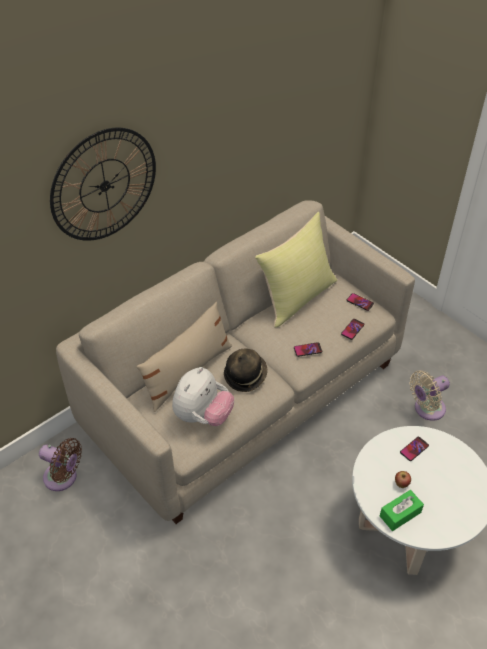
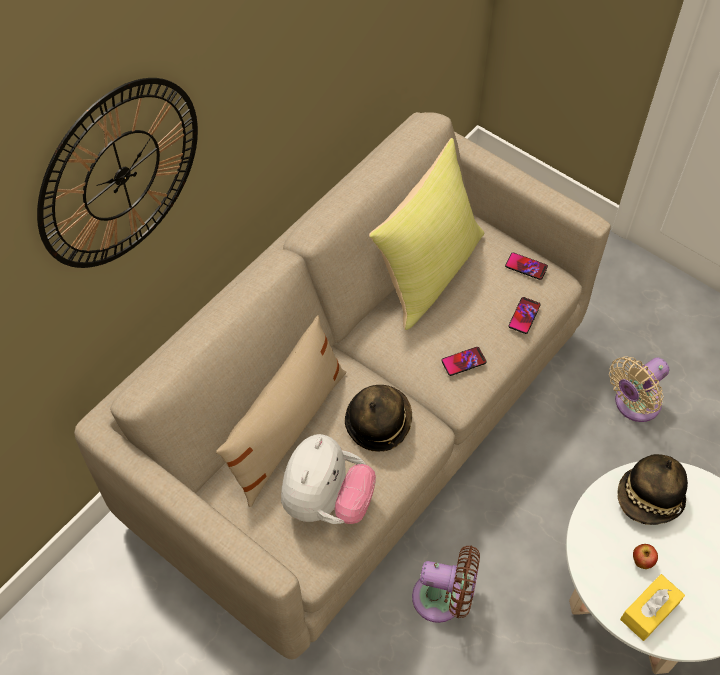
camera: 10 degrees left, 10 degrees up
brown fan [39,438,82,491] -> brown fan moved to [412,546,480,623]
green tissue box [380,490,424,531] -> yellow tissue box [620,574,685,641]
phone [400,437,429,461] -> hat [618,454,688,525]

